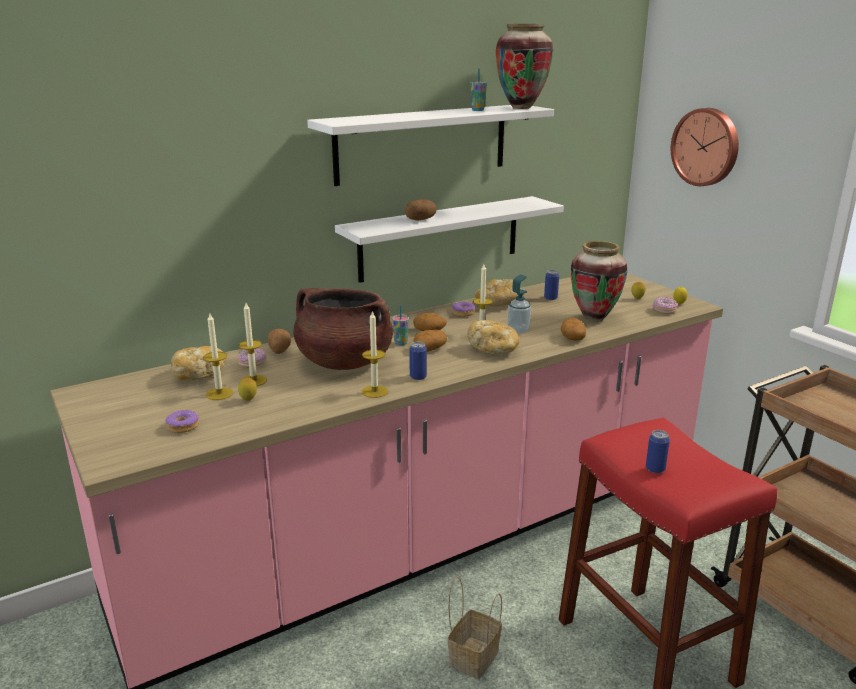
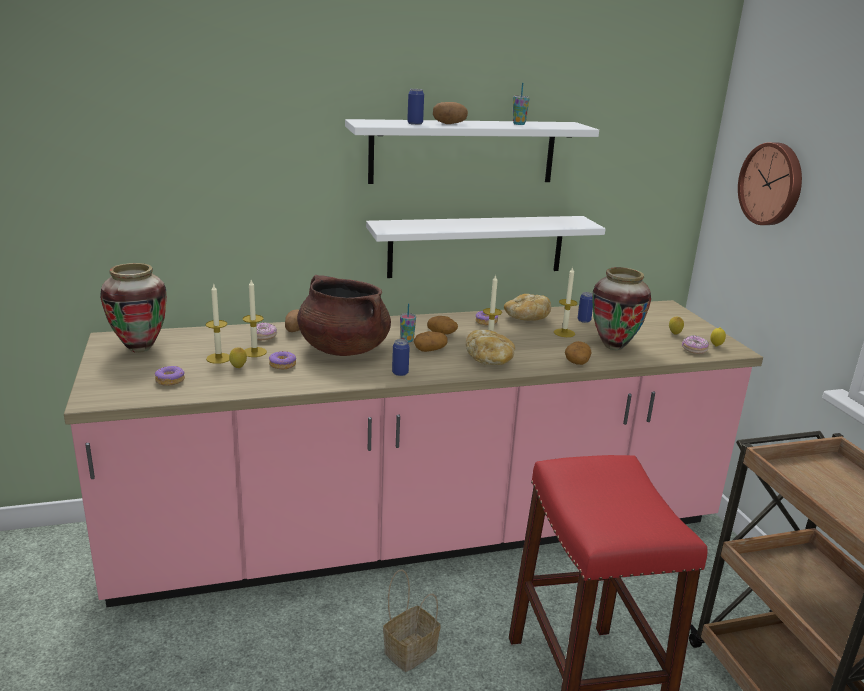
camera: 15 degrees right, 0 degrees up
bread [171,346,226,381] -> none
candle [362,310,388,398] -> candle moved to [554,267,578,337]
potato [405,199,437,221] -> potato moved to [433,102,468,124]
vase [496,24,553,109] -> vase moved to [100,263,167,353]
soap dispenser [507,275,531,334] -> none
can [646,430,670,473] -> can moved to [407,89,424,125]
none -> donut [269,351,296,369]

